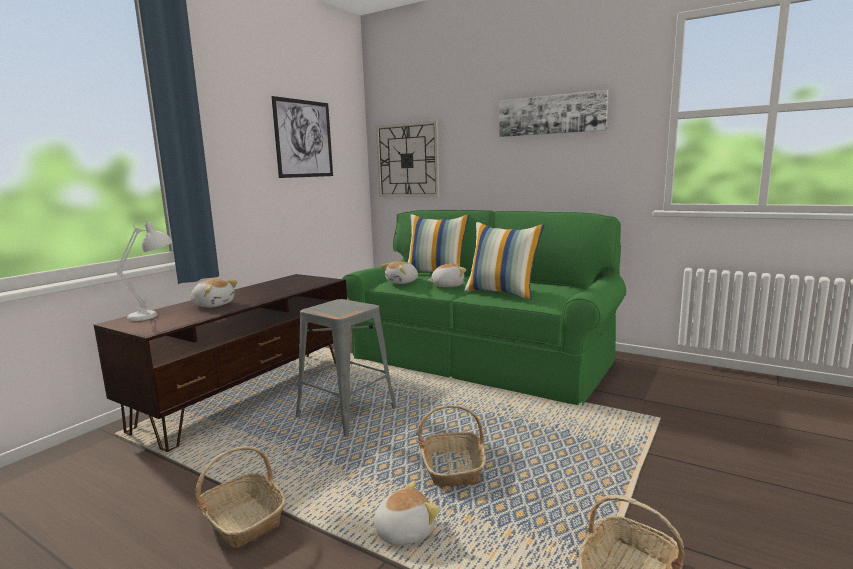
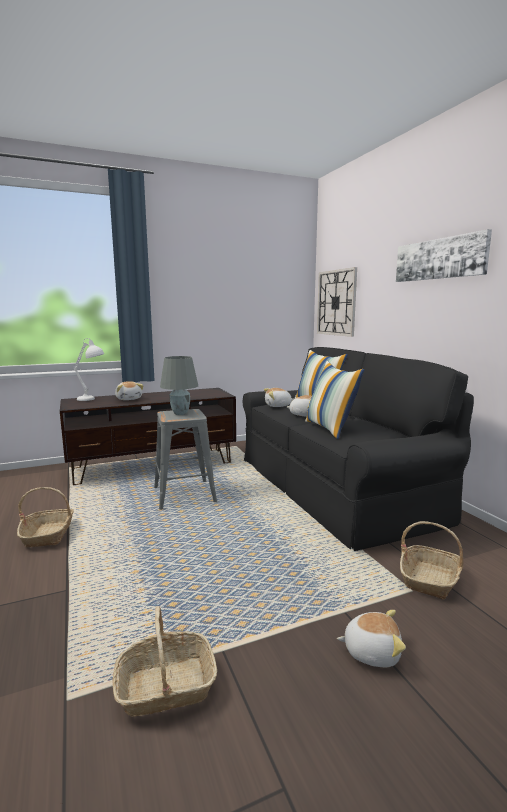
camera: 35 degrees right, 0 degrees up
picture [271,96,333,178] -> none
green sofa [342,210,627,405] -> black sofa [243,347,474,551]
plush toy [368,481,440,545] -> plush toy moved to [337,610,406,667]
basket [418,405,486,486] -> basket moved to [400,521,464,600]
none -> grey table lamp [160,356,198,415]

